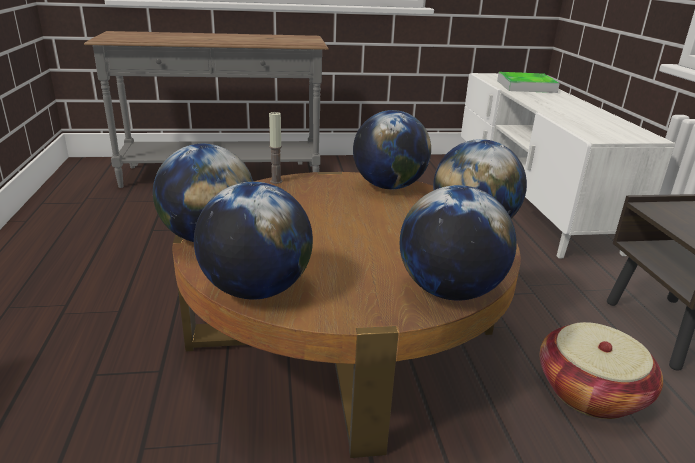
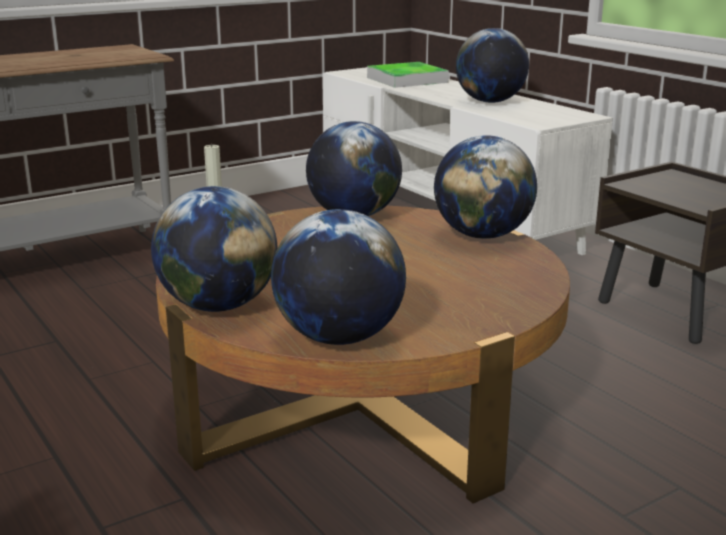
camera: 25 degrees left, 5 degrees down
globe [400,185,517,301] -> globe moved to [456,28,529,103]
basket [539,322,663,419] -> none

